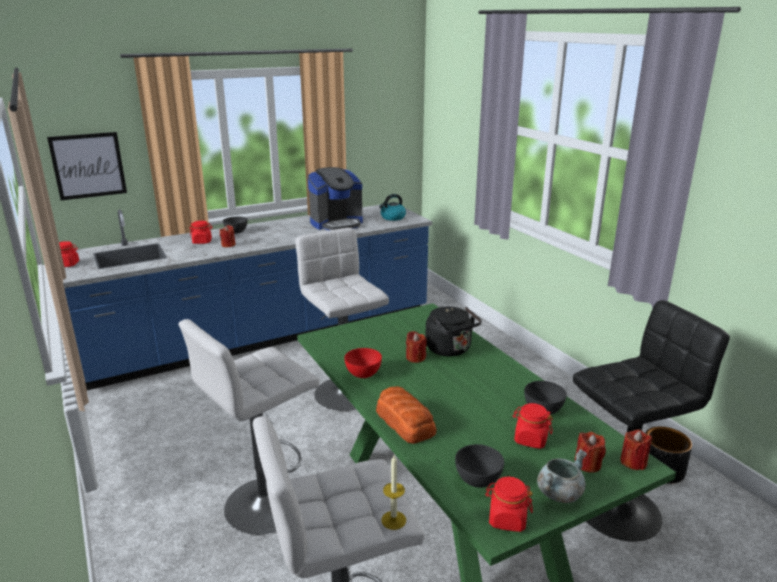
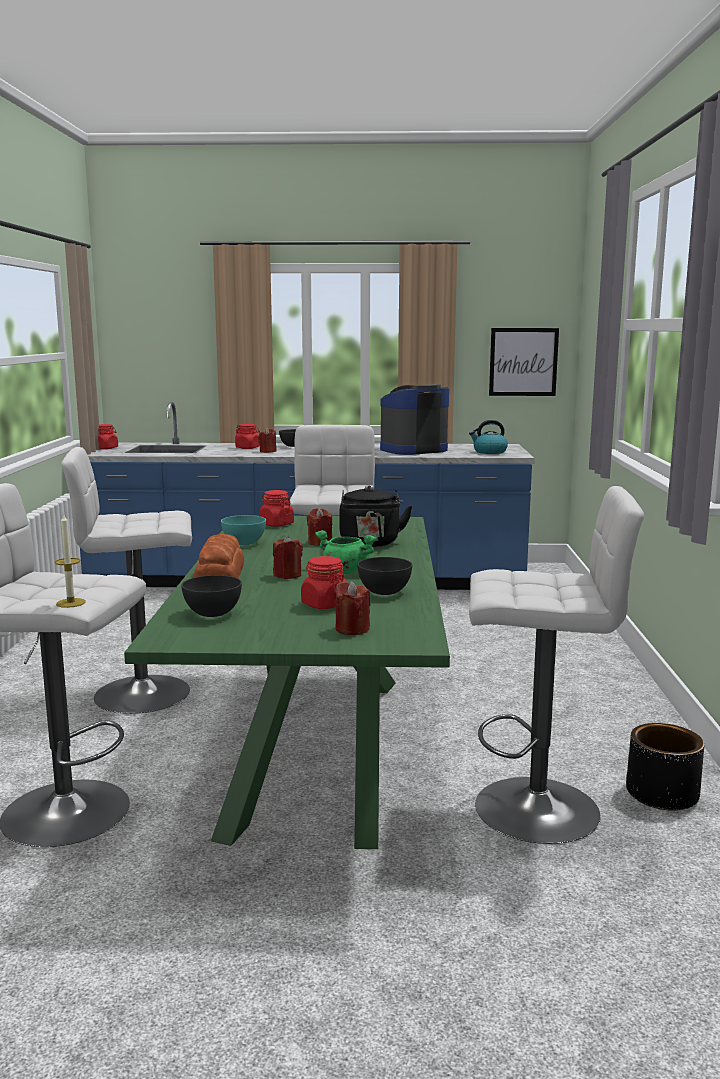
camera: 30 degrees right, 10 degrees down
picture [47,132,127,200] -> picture moved to [489,328,559,396]
coffee machine [308,167,363,231] -> coffee machine turned 150 degrees clockwise [380,384,449,455]
red bowl [344,348,382,378] -> turquoise bowl [221,515,266,545]
red jar [485,477,533,532] -> red jar moved to [259,490,294,526]
grey cooking pot [537,449,587,503] -> none
black stool [573,300,730,542] -> white stool [469,486,644,844]
red candle [620,429,652,470] -> red candle moved to [273,535,303,579]
none -> green cooking pot [315,530,377,574]

